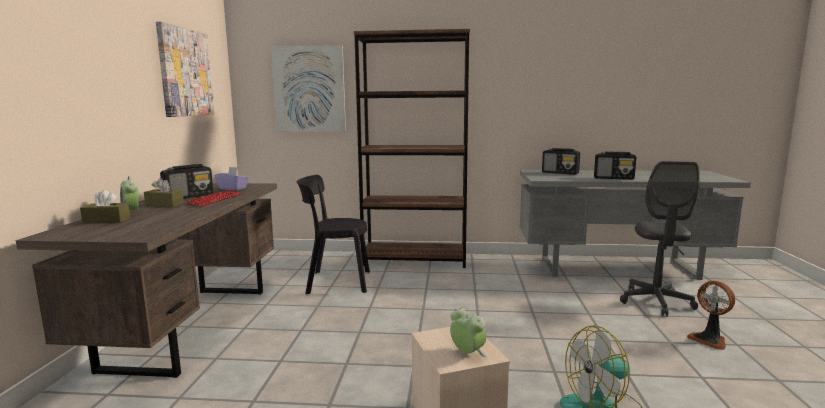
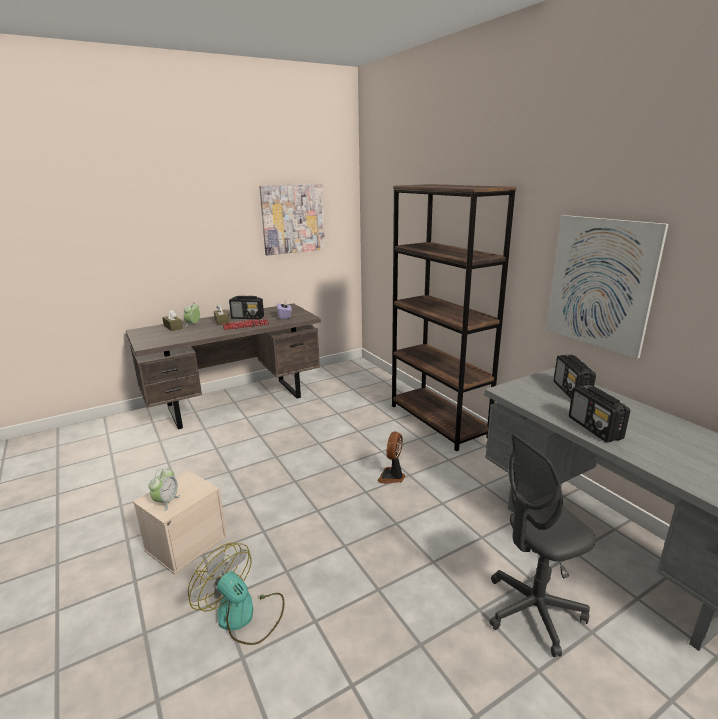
camera: 55 degrees right, 10 degrees up
picture [271,45,346,131] -> picture moved to [546,215,669,359]
black chair [297,175,370,294] -> none
fan [687,281,735,350] -> fan moved to [378,431,405,484]

